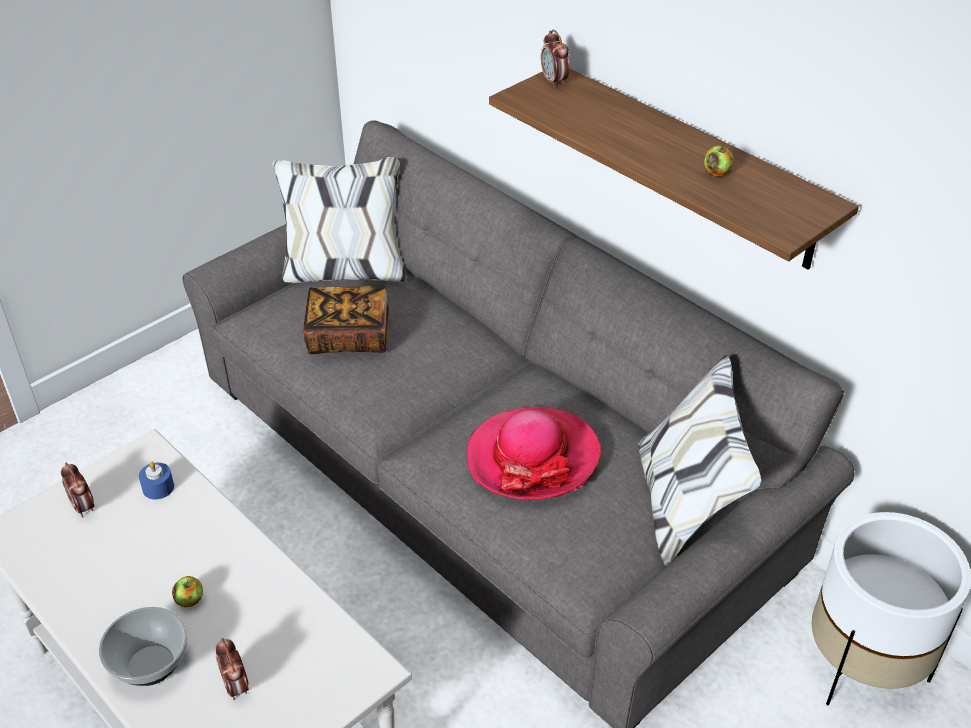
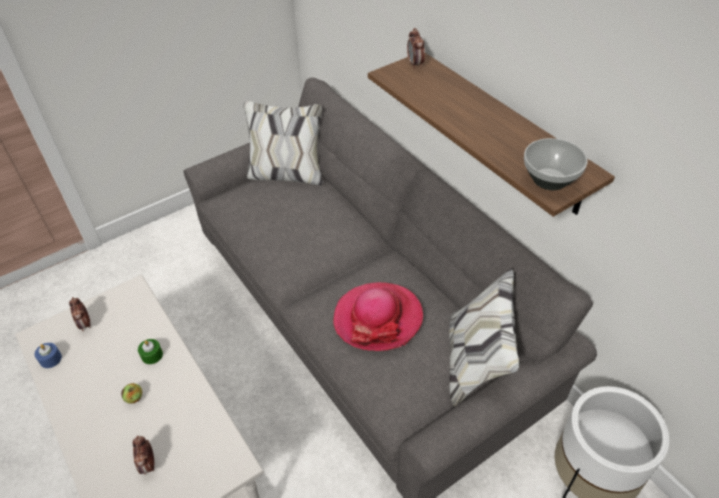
camera: 10 degrees right, 5 degrees up
bowl [99,607,187,686] -> bowl moved to [524,138,588,190]
blue candle [139,462,174,499] -> blue candle moved to [34,343,62,368]
book [303,286,389,354] -> none
apple [704,144,734,177] -> none
none -> green candle [138,339,163,364]

